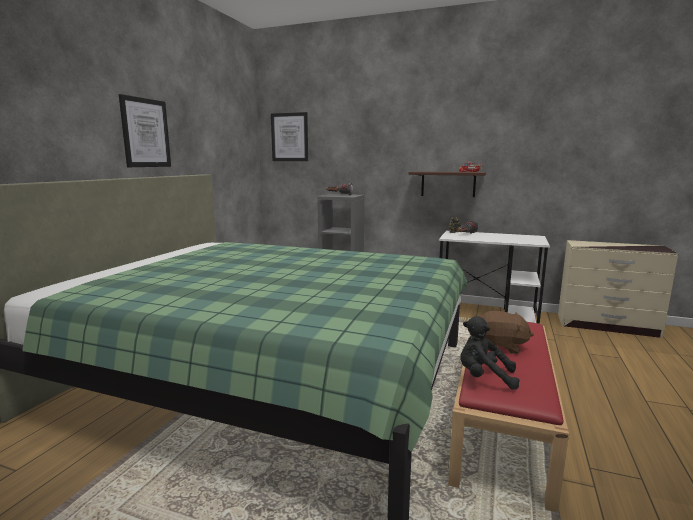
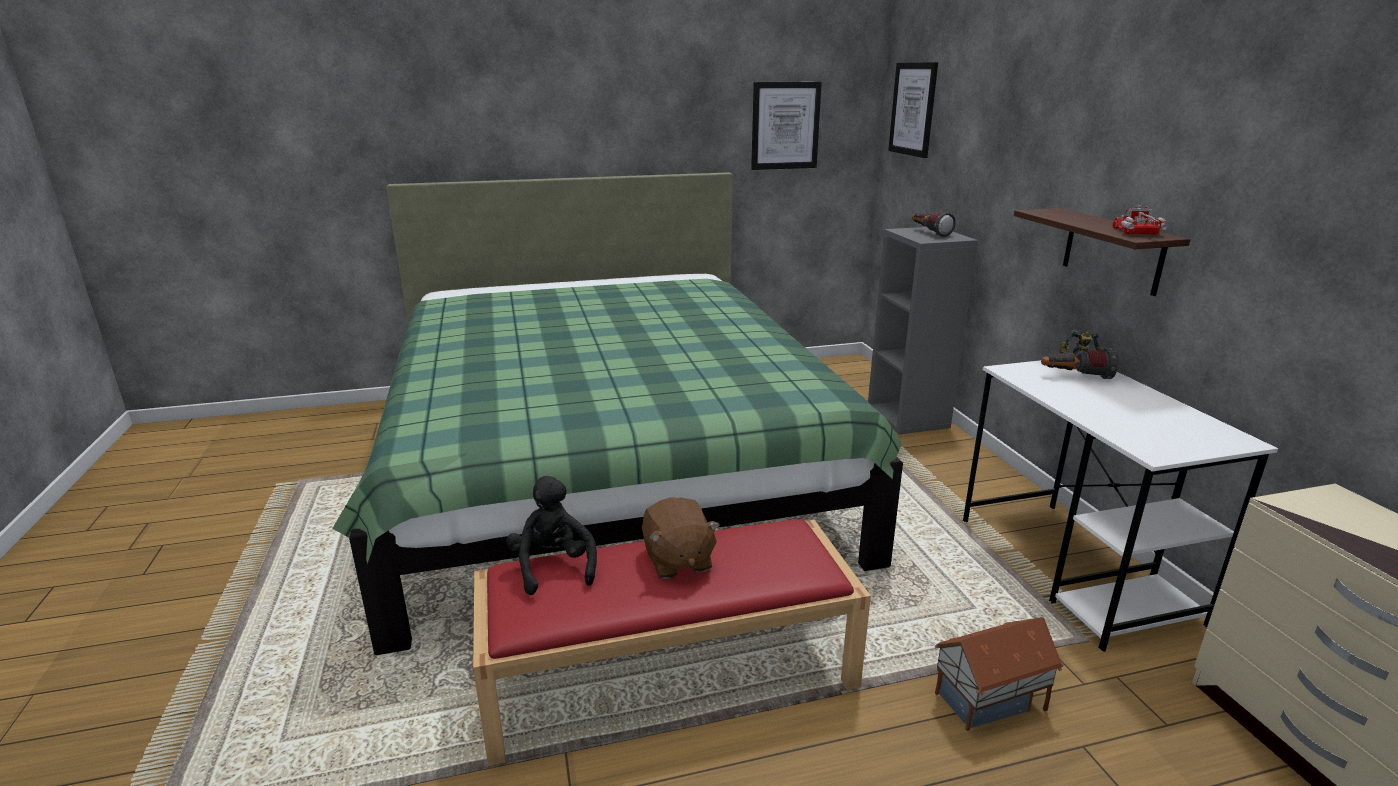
camera: 55 degrees right, 10 degrees up
picture [119,94,171,167] -> picture moved to [751,82,822,170]
none -> toy house [935,617,1064,731]

